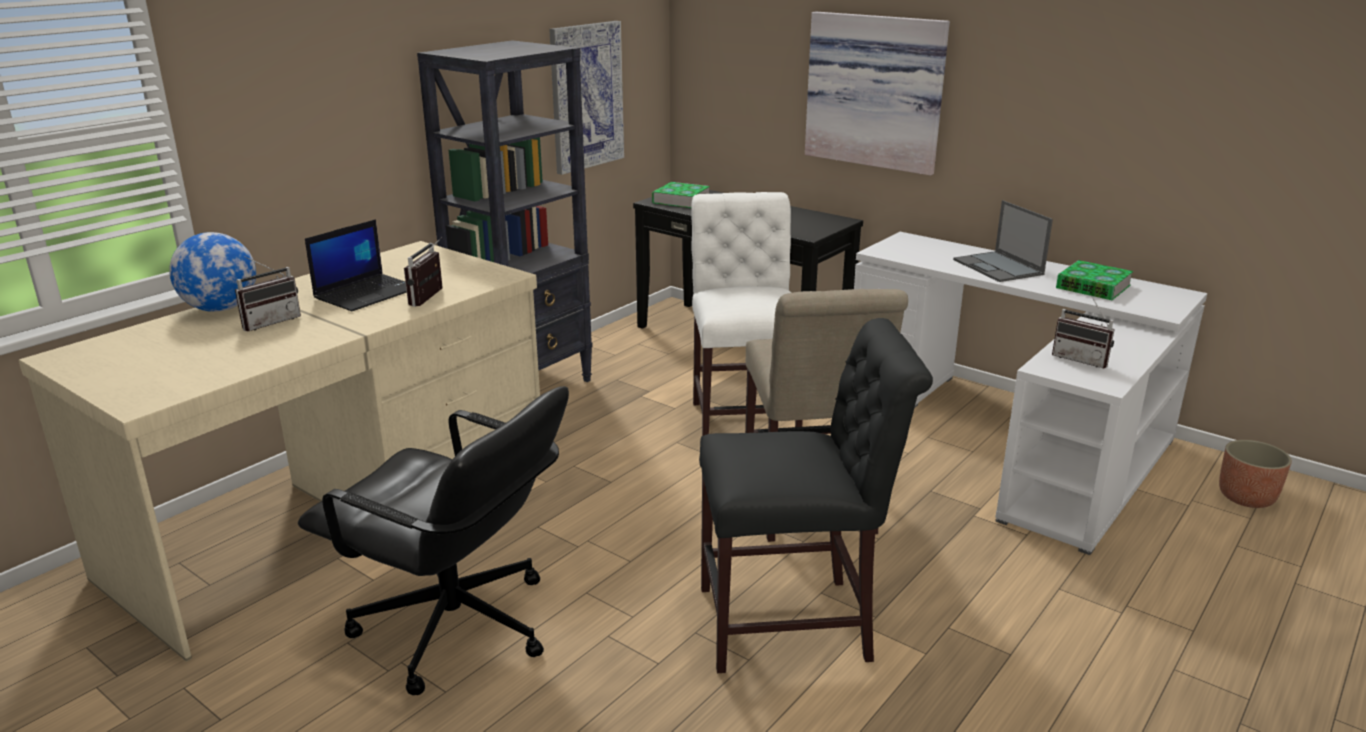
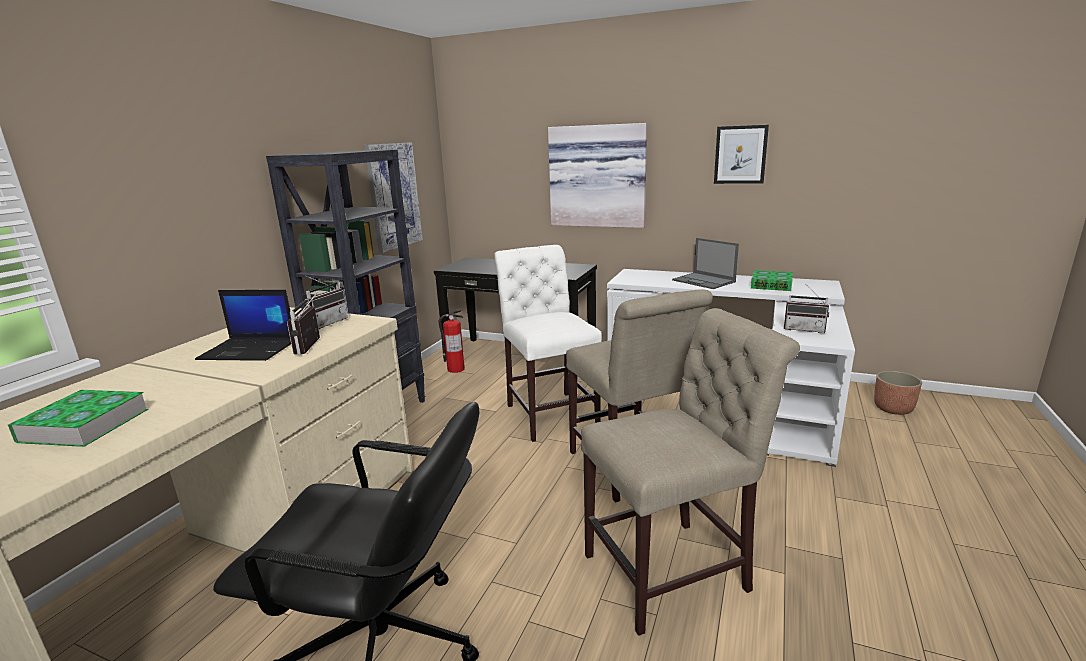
camera: 15 degrees left, 5 degrees down
globe [169,232,256,312] -> none
radio [235,256,301,331] -> radio moved to [304,276,348,329]
laptop [305,219,407,311] -> laptop turned 75 degrees clockwise [195,290,291,361]
book [652,182,710,208] -> book moved to [8,390,148,447]
black chair [699,318,933,673] -> beige chair [581,308,800,636]
none -> fire extinguisher [438,310,465,373]
none -> picture [714,125,769,184]

